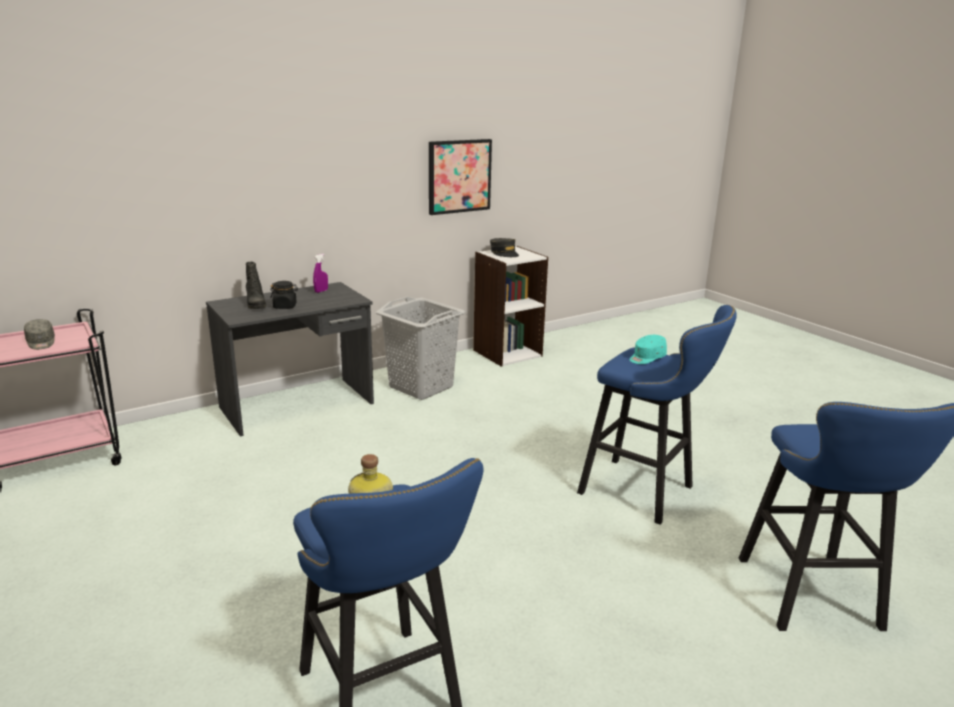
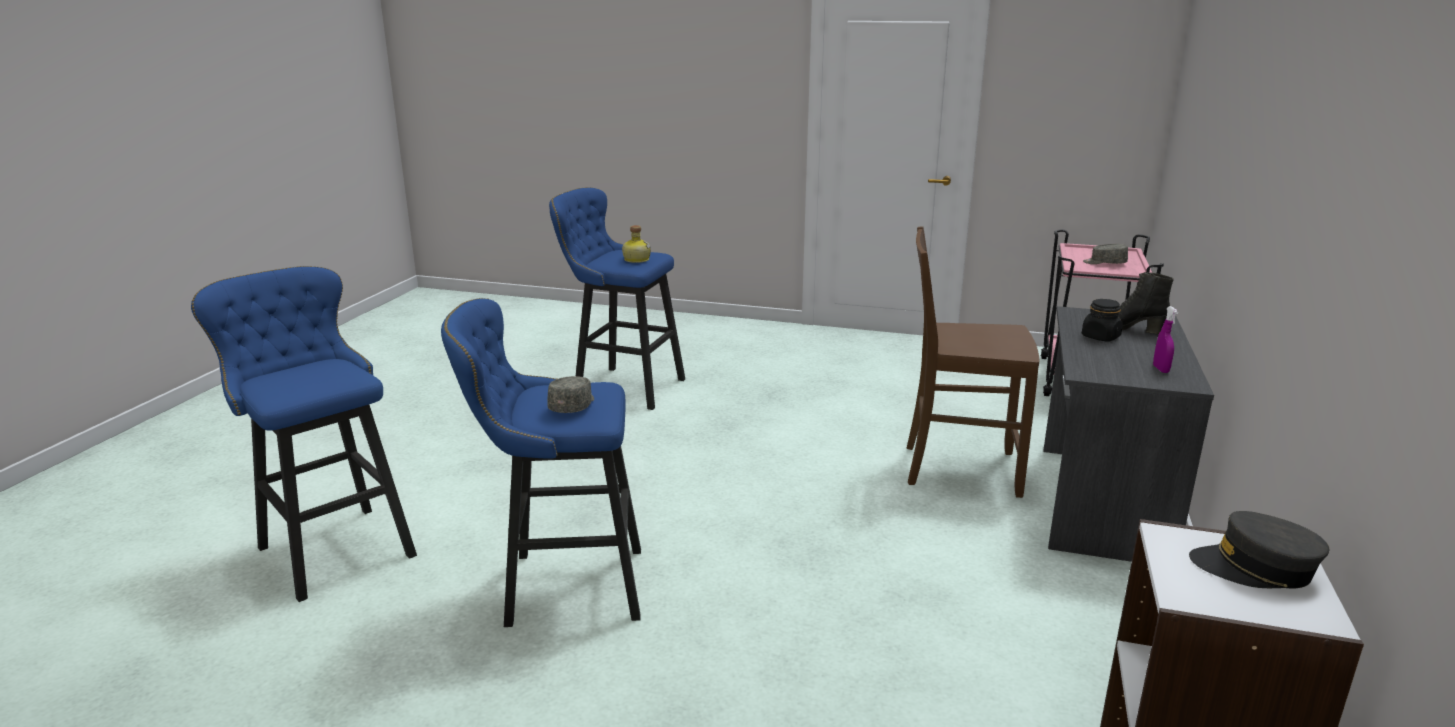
camera: 140 degrees right, 0 degrees up
grey laundry basket [375,297,465,400] -> none
picture [429,139,492,215] -> none
turquoise cap [630,335,667,364] -> grey cap [547,376,594,413]
none -> brown chair [907,226,1039,498]

